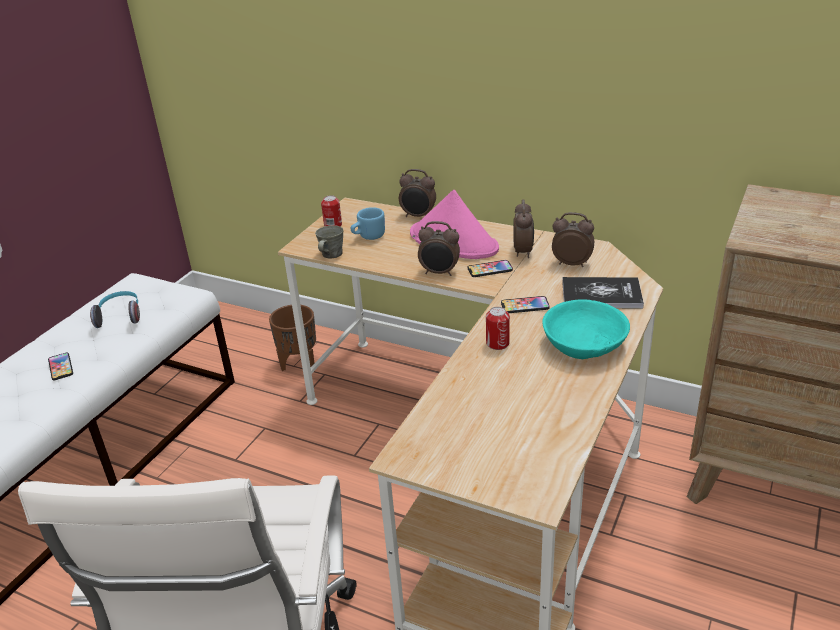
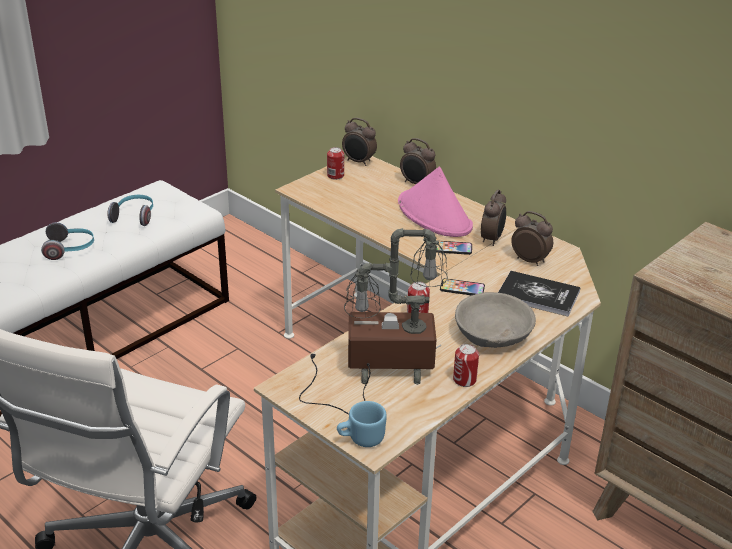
camera: 15 degrees right, 0 degrees up
phone [48,353,73,380] -> headphones [41,222,94,260]
brown planter [269,305,316,371] -> none
grey mug [315,225,344,259] -> none
blue mug [351,207,385,240] -> blue mug moved to [337,401,387,447]
alarm clock [418,221,460,276] -> alarm clock moved to [342,118,377,166]
turquoise bowl [543,299,630,359] -> grey bowl [455,292,536,348]
none -> table lamp [299,228,448,415]
none -> can [453,344,479,387]

